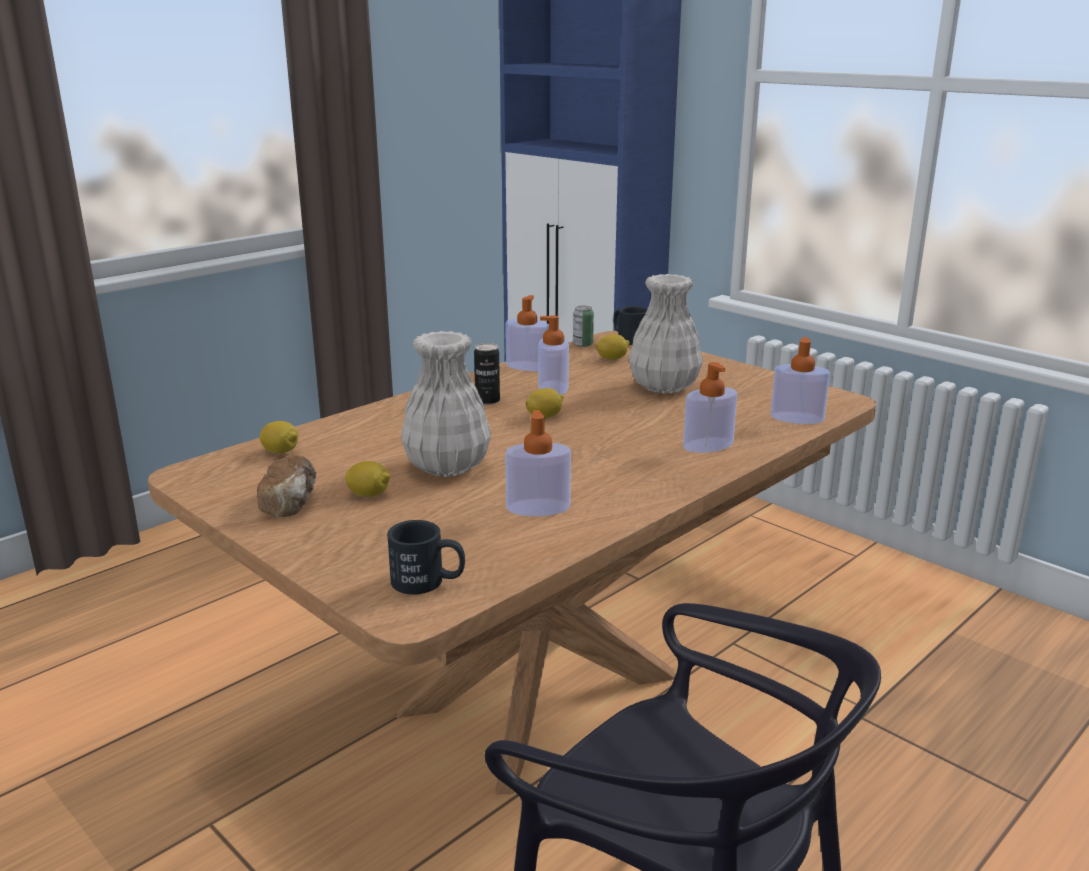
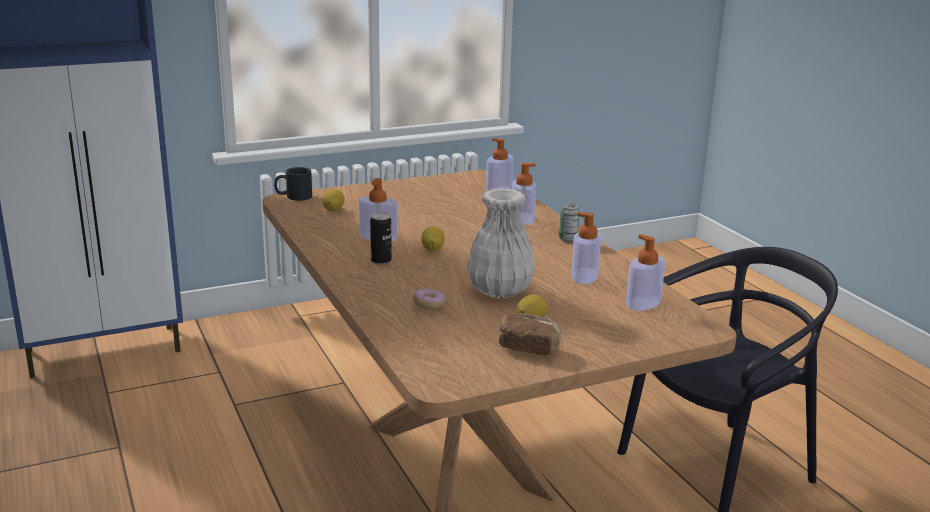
camera: 70 degrees left, 0 degrees up
lemon [260,421,298,453] -> none
black mug [387,520,465,594] -> none
soap dispenser [505,295,549,371] -> soap dispenser moved to [626,234,665,311]
can [573,306,594,347] -> can moved to [559,204,579,242]
white vase [629,274,703,394] -> none
none -> donut [413,288,445,309]

